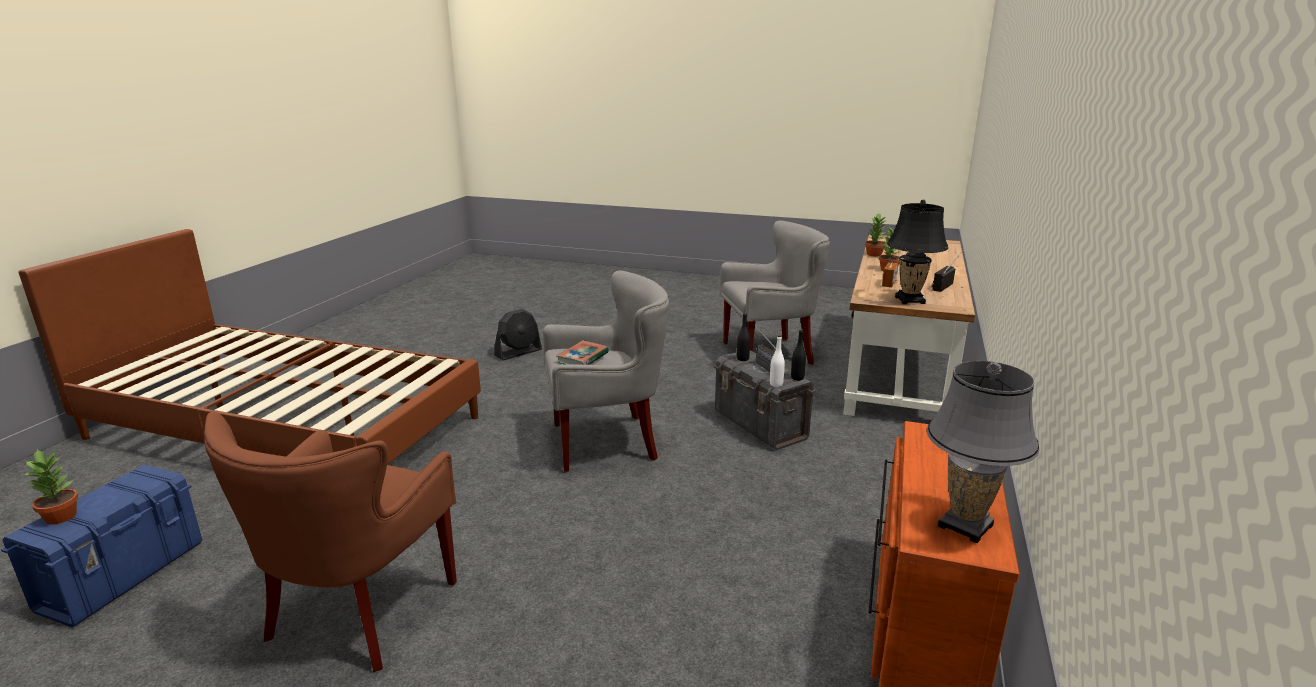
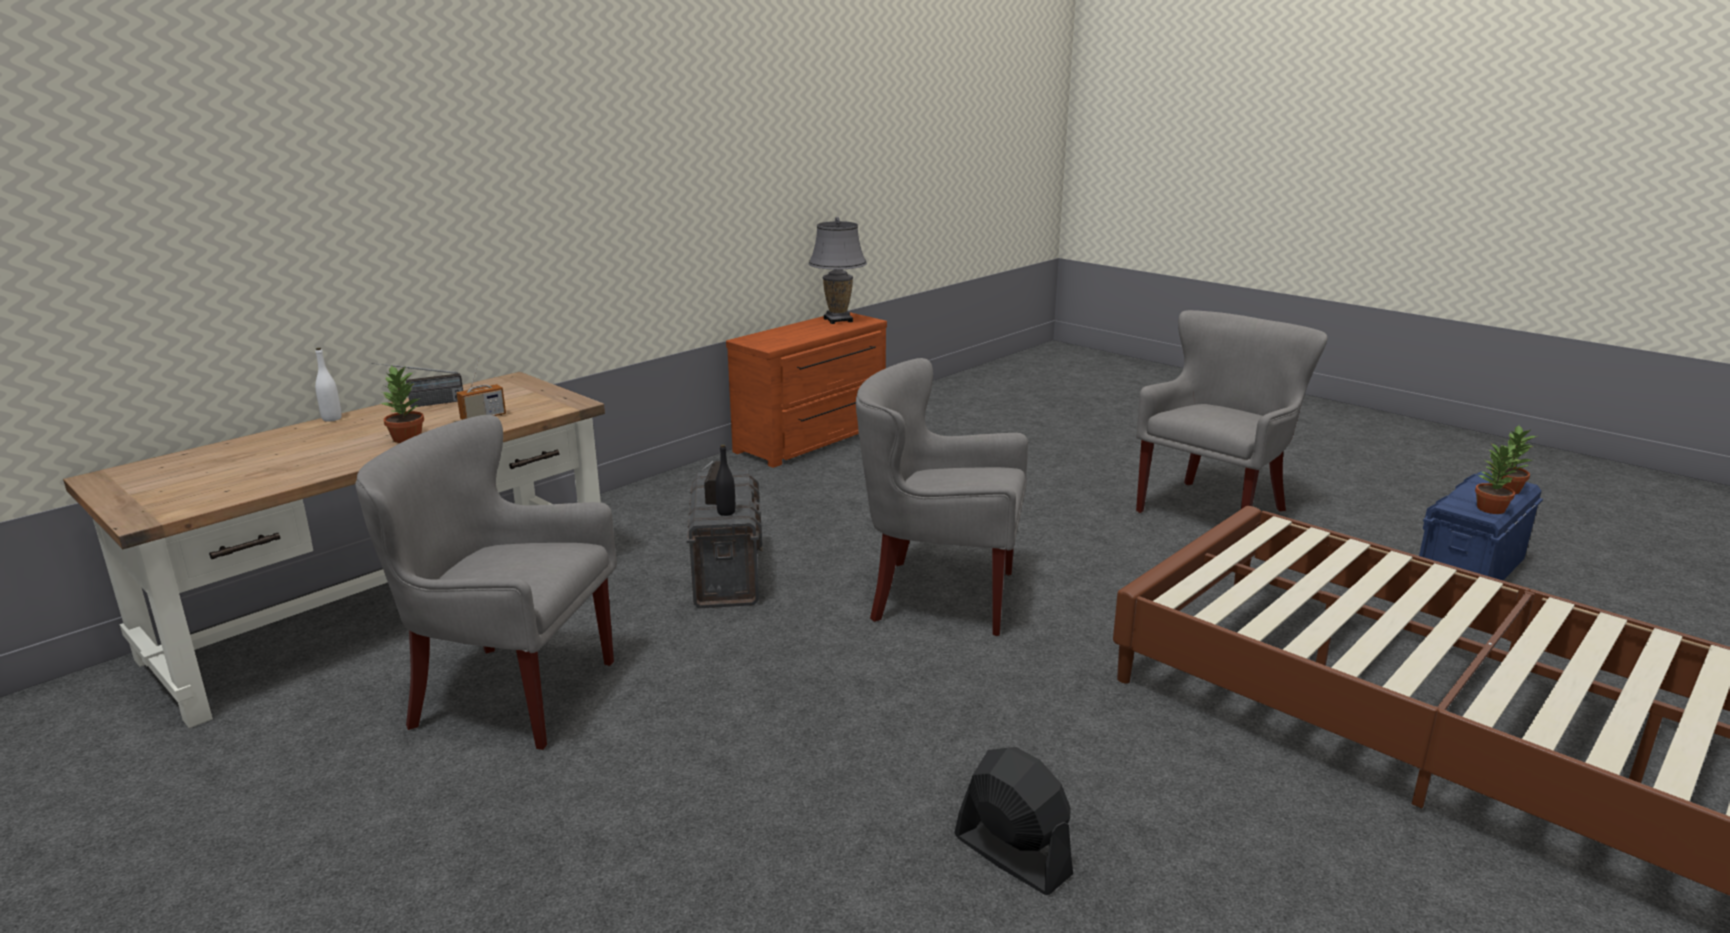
camera: 155 degrees left, 0 degrees up
brown armchair [204,412,457,672] -> grey armchair [1136,310,1328,513]
black fan [494,309,542,361] -> black fan turned 60 degrees clockwise [954,747,1073,895]
book [557,341,609,365] -> none
white bottle [770,335,785,387] -> white bottle moved to [315,348,342,422]
black bottle [791,329,806,380] -> none
potted plant [865,214,886,257] -> potted plant moved to [1475,443,1520,514]
black table lamp [887,200,948,304] -> none

